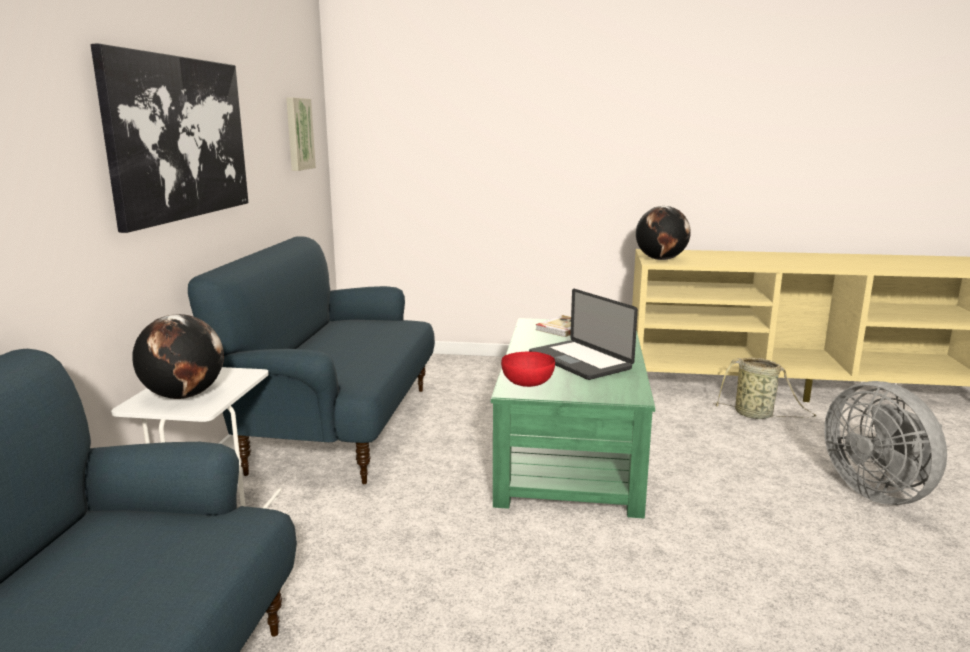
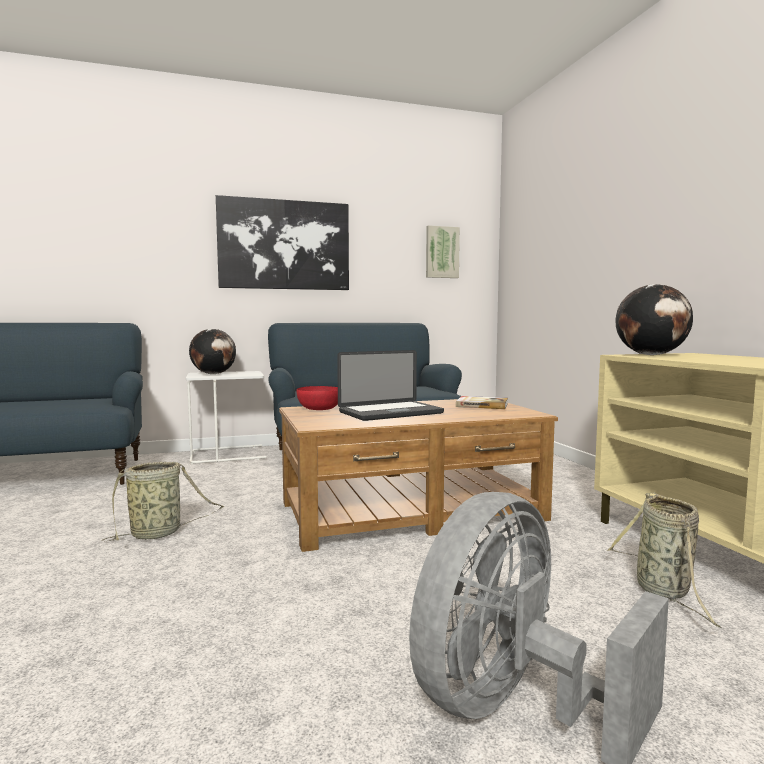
camera: 65 degrees right, 10 degrees down
green coffee table [491,318,655,519] -> brown coffee table [279,399,558,552]
laptop [529,289,638,380] -> laptop turned 150 degrees counterclockwise [337,350,444,421]
none -> basket [102,462,224,542]

